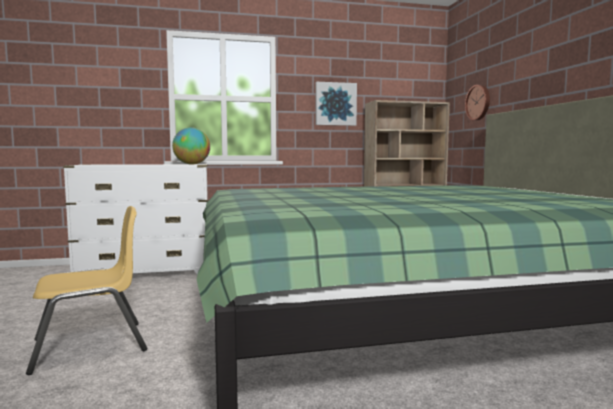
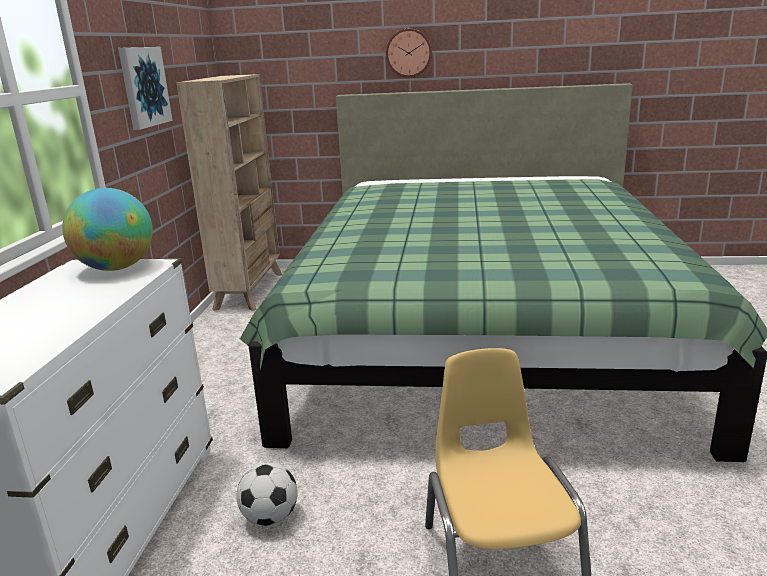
camera: 70 degrees left, 15 degrees up
wall clock [465,85,490,120] -> wall clock moved to [386,28,432,77]
none -> football [236,463,298,526]

